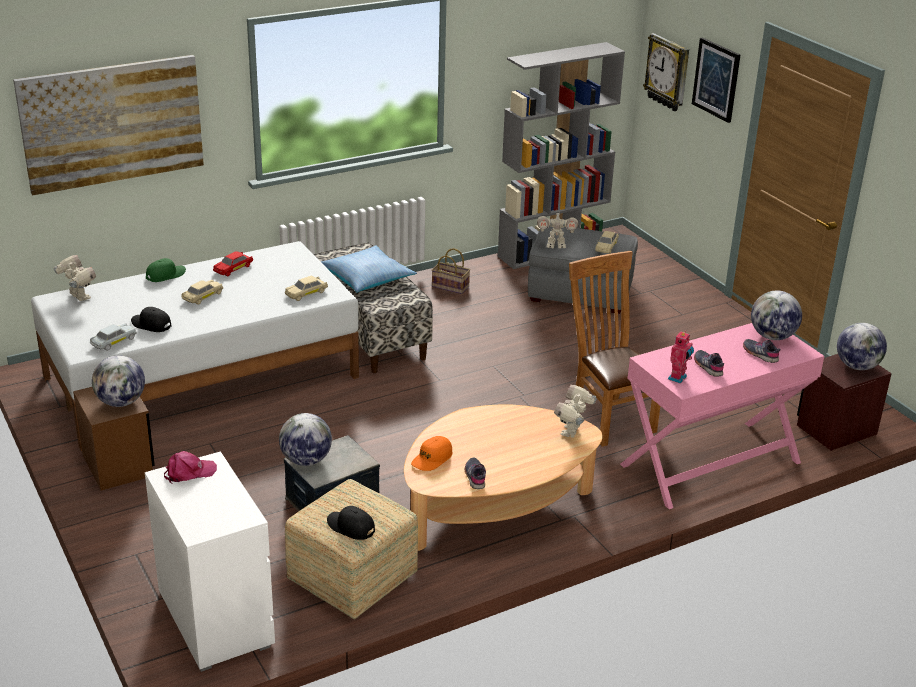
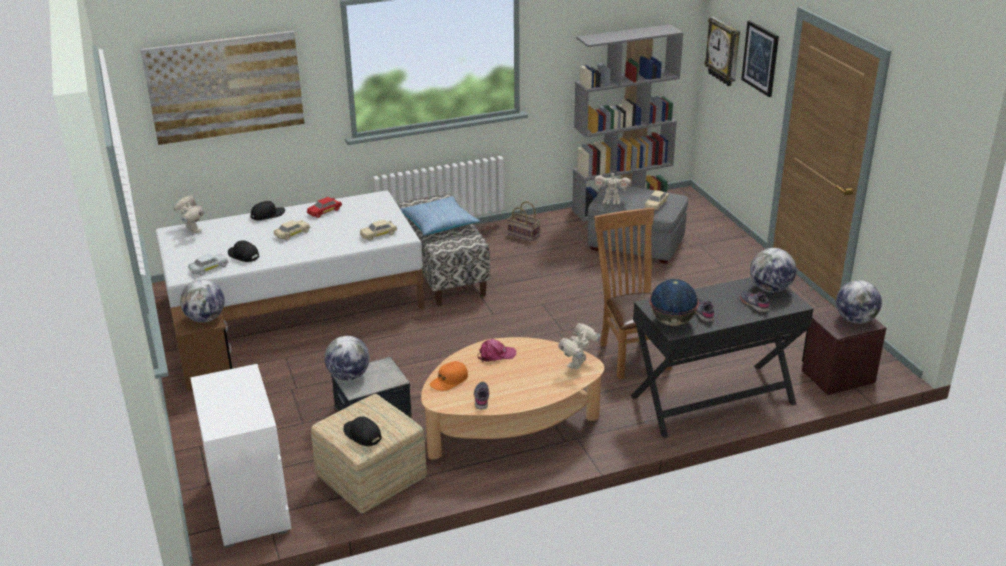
camera: 10 degrees right, 0 degrees up
green cap [146,258,186,282] -> black cap [250,201,285,220]
pink cap [164,451,217,484] -> pink cap moved to [478,339,516,362]
pink desk [620,323,824,509] -> black desk [631,277,814,438]
toy robot [668,331,694,384] -> globe [649,279,699,326]

